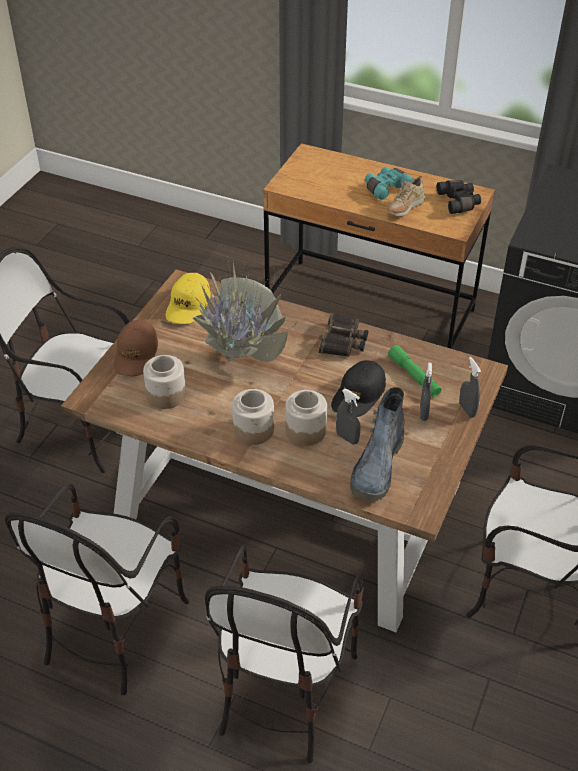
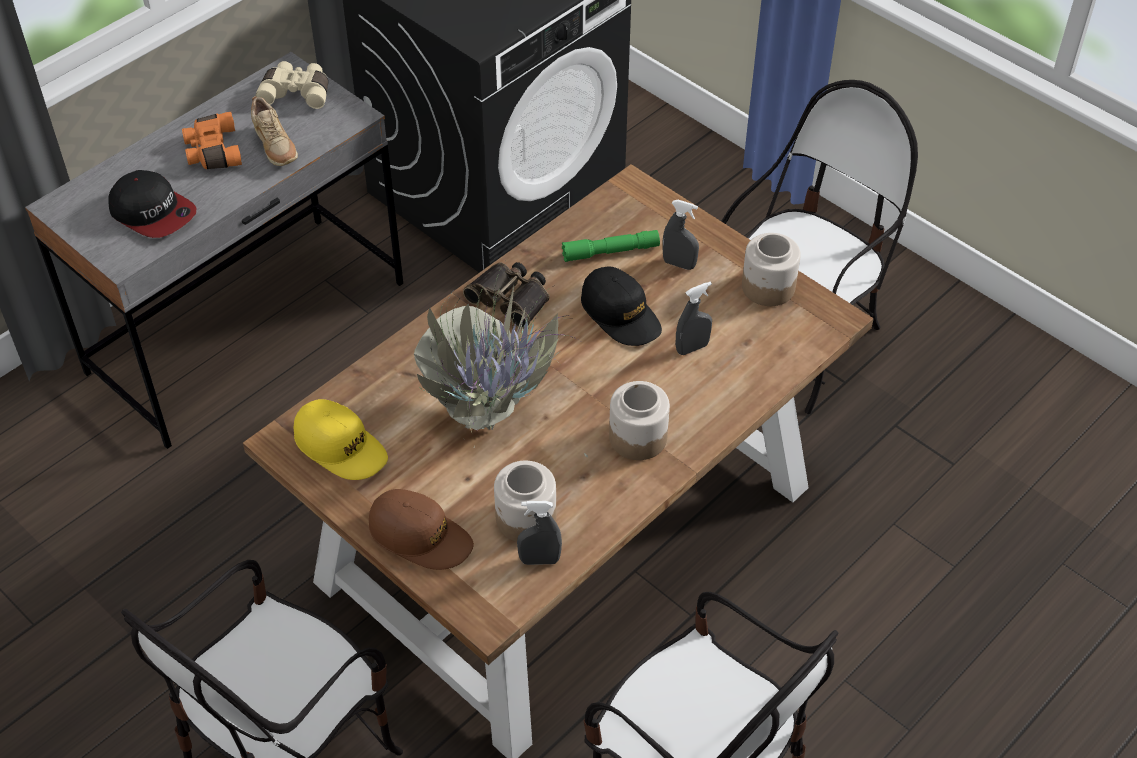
camera: 70 degrees left, 5 degrees up
chair [205,544,364,763] -> none
brown desk [263,143,495,349] -> grey desk [25,52,403,449]
jar [285,390,327,446] -> jar moved to [742,233,801,306]
boot [350,387,404,501] -> none
turquoise binoculars [365,167,414,200] -> orange binoculars [182,112,242,169]
black binoculars [437,180,481,214] -> beige binoculars [255,61,328,109]
grey spray bottle [459,357,481,418] -> grey spray bottle moved to [517,501,562,565]
none -> cap [108,170,197,238]

